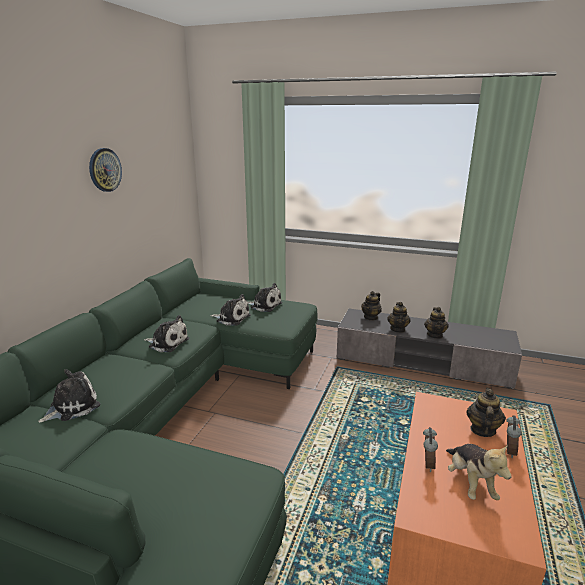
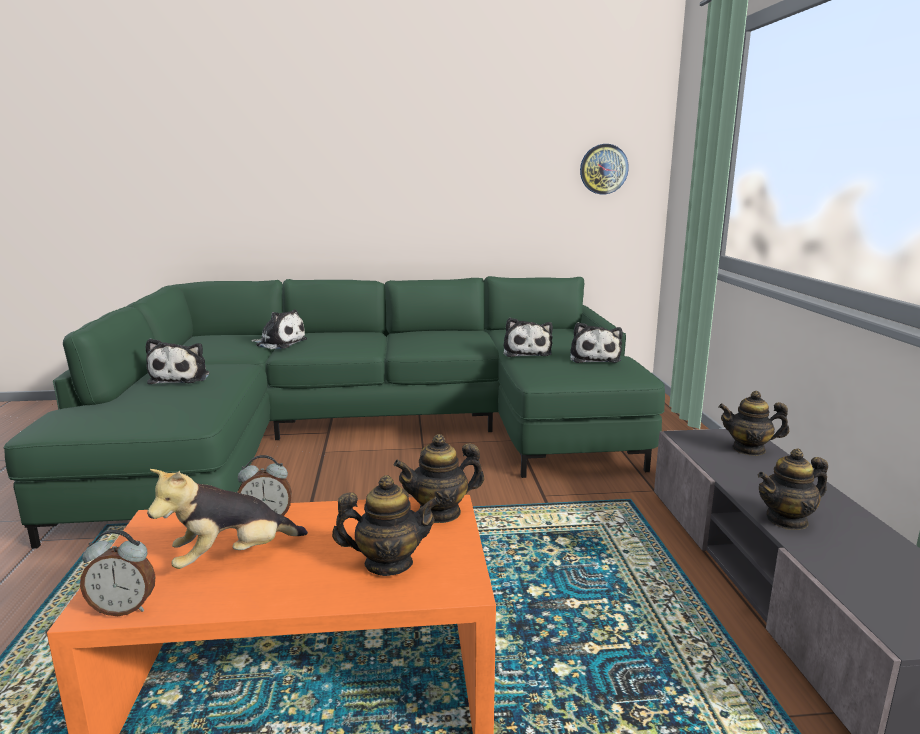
camera: 65 degrees right, 5 degrees down
wall clock [89,148,122,192] -> wall clock moved to [580,144,629,194]
plush toy [144,315,189,352] -> plush toy moved to [146,338,209,384]
teapot [387,302,411,333] -> teapot moved to [394,434,484,523]
alarm clock [506,415,521,458] -> alarm clock moved to [80,530,156,616]

